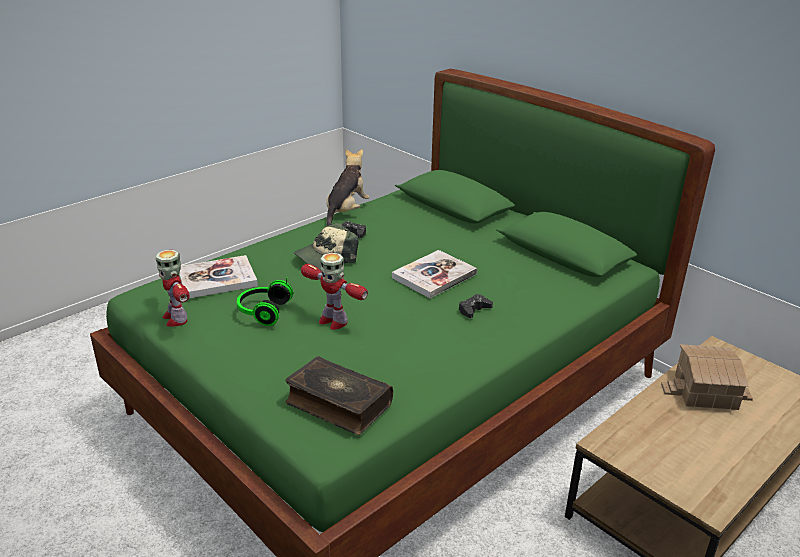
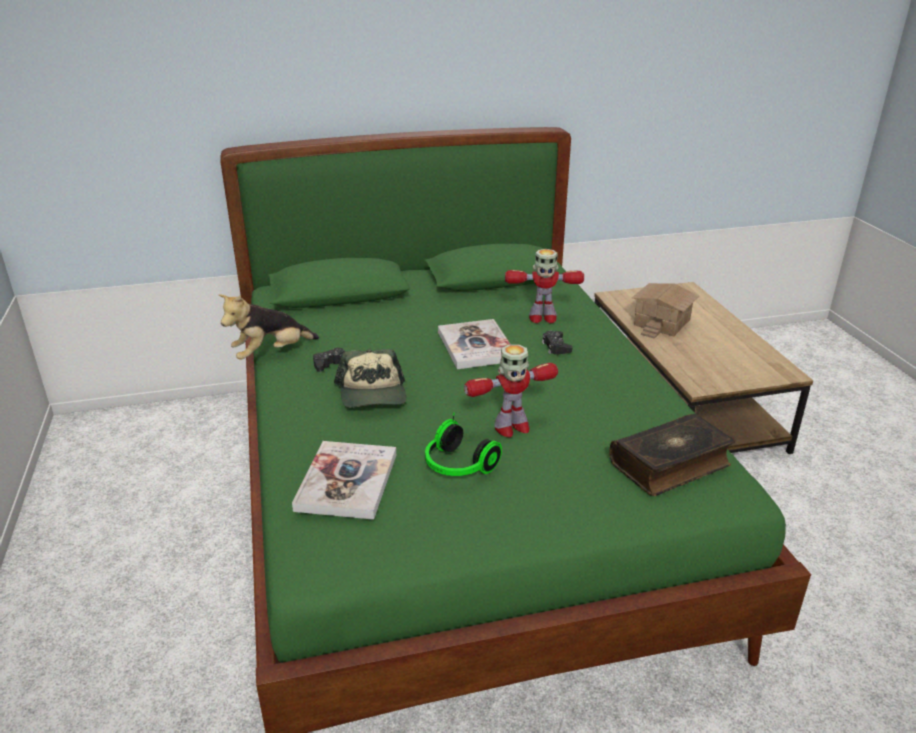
camera: 60 degrees left, 0 degrees up
toy robot [156,250,190,327] -> toy robot moved to [505,249,584,323]
plush toy [326,149,370,226] -> plush toy turned 90 degrees counterclockwise [218,294,319,360]

